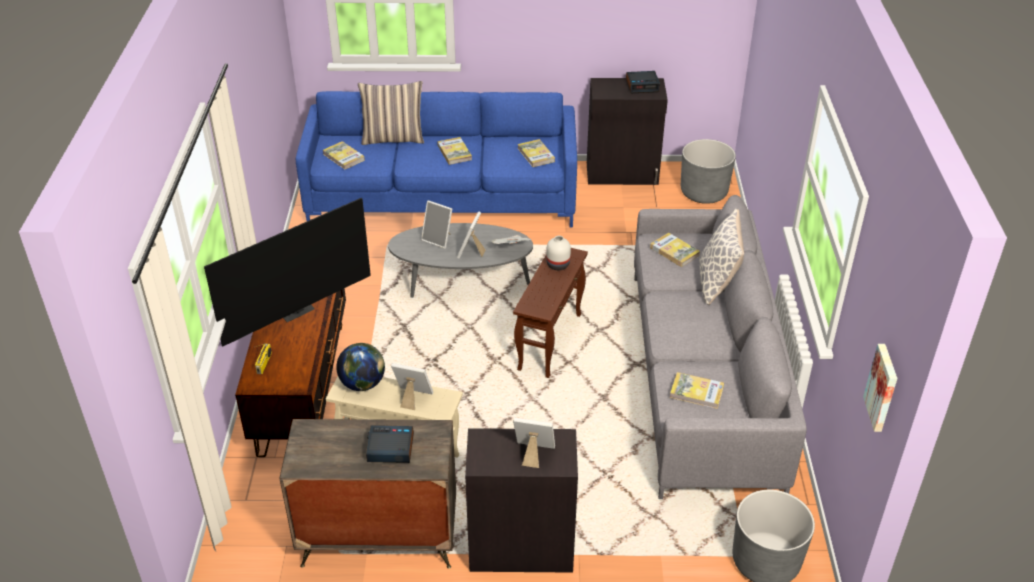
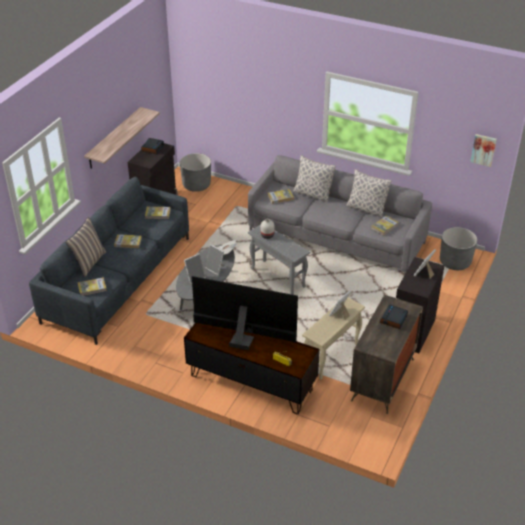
camera: 65 degrees left, 0 degrees up
television [204,198,371,346] -> television turned 60 degrees counterclockwise [192,276,298,350]
blue sofa [296,91,577,228] -> grey sofa [29,177,189,345]
globe [336,343,385,391] -> none
brown side table [513,248,588,378] -> grey side table [248,225,310,295]
none -> shelf [84,107,160,169]
none -> pillow [346,169,392,217]

